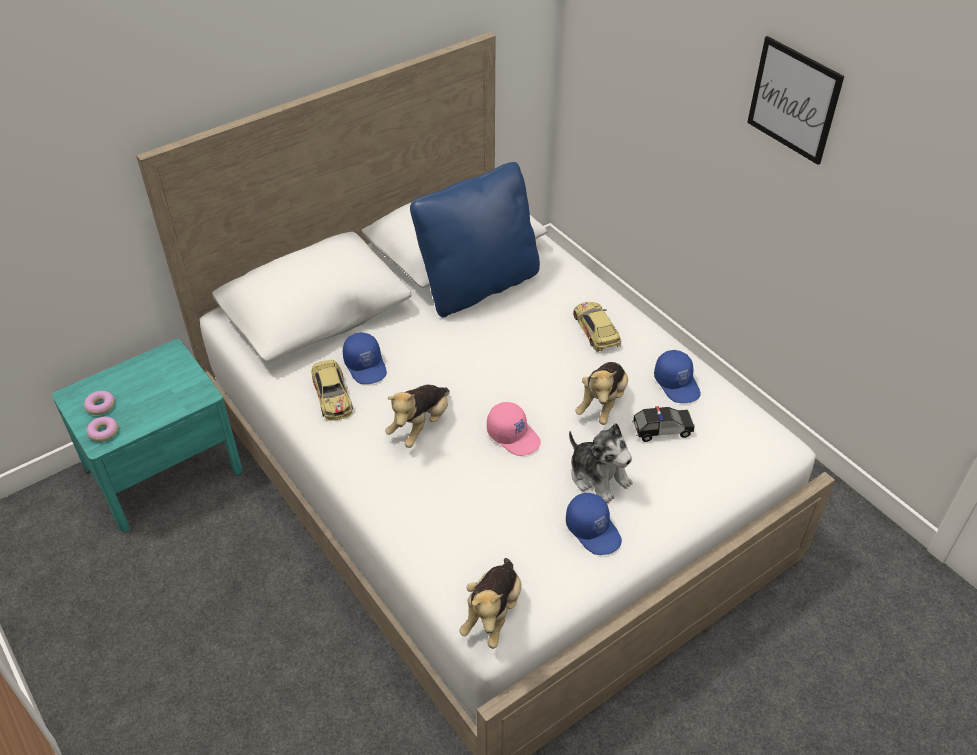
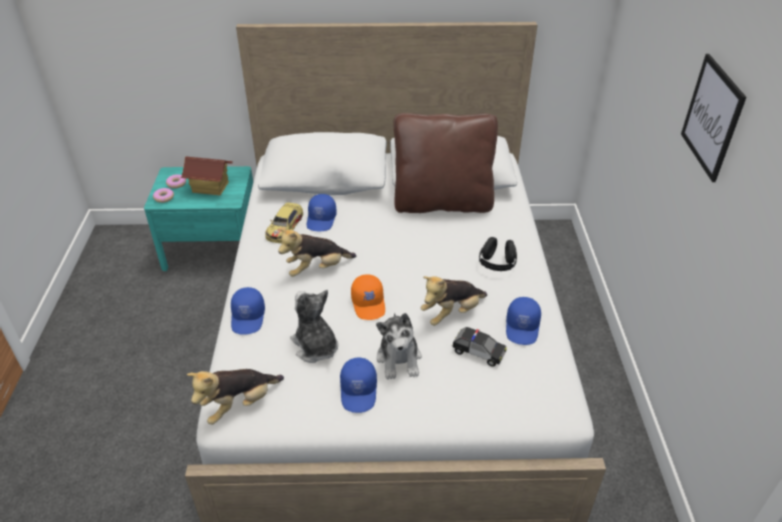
camera: 35 degrees right, 5 degrees down
blue pillow [410,162,540,318] -> brown pillow [393,113,498,213]
pink cap [487,402,541,456] -> orange cap [351,274,385,320]
toy car [573,302,621,352] -> black headphones [479,237,517,271]
none -> toy house [180,157,233,196]
none -> blue cap [231,287,265,335]
none -> plush toy [290,290,338,363]

